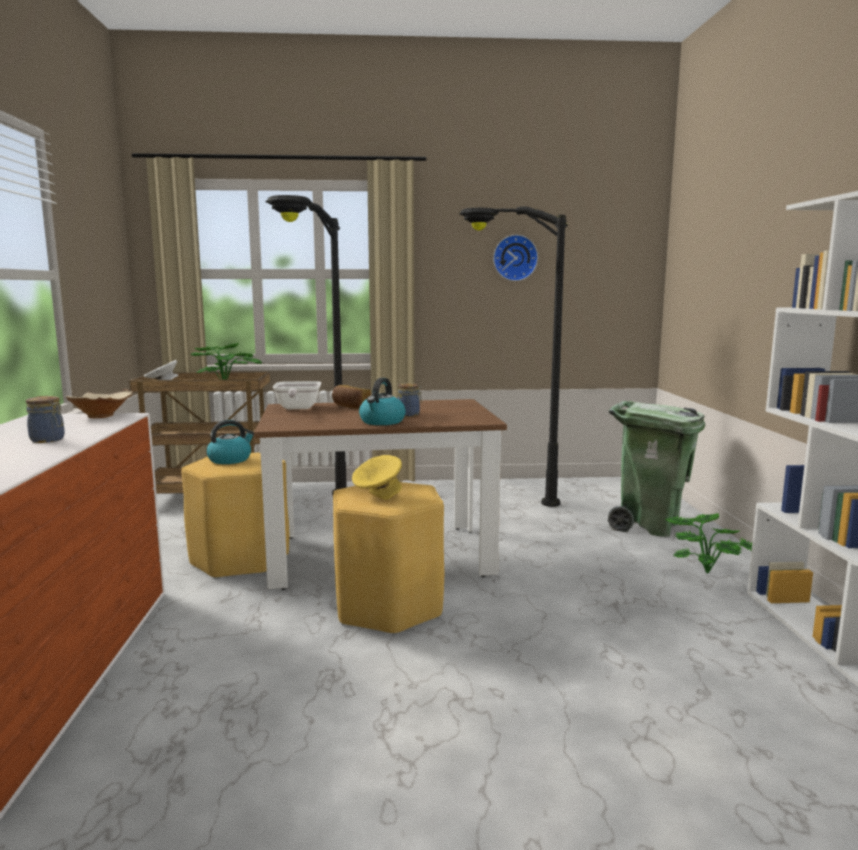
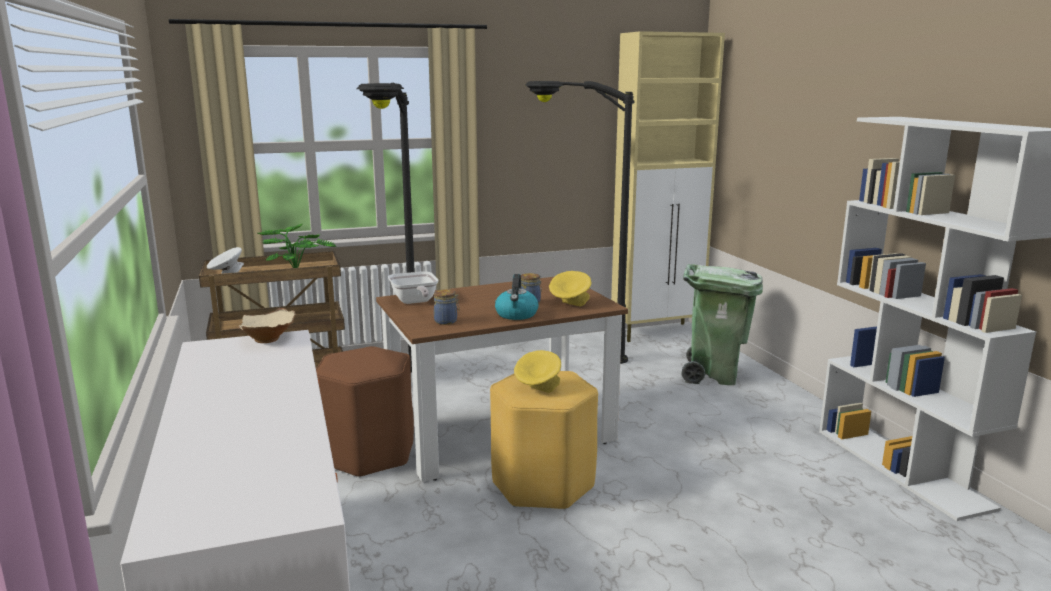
camera: 15 degrees left, 5 degrees up
jar [26,396,65,443] -> jar moved to [434,289,460,325]
yellow stool [181,453,289,579] -> brown stool [316,346,414,478]
kettle [207,420,254,464] -> none
bread [332,385,371,409] -> none
wall clock [493,235,538,281] -> none
potted plant [664,513,752,574] -> none
none -> yellow bowl [549,271,592,307]
none -> beige cabinet [611,31,725,342]

